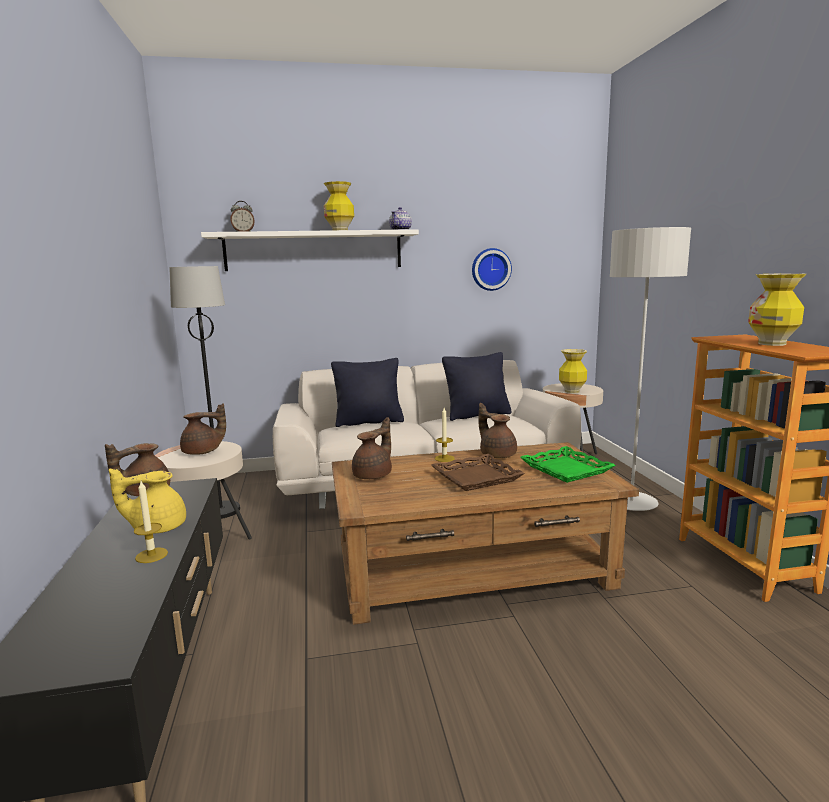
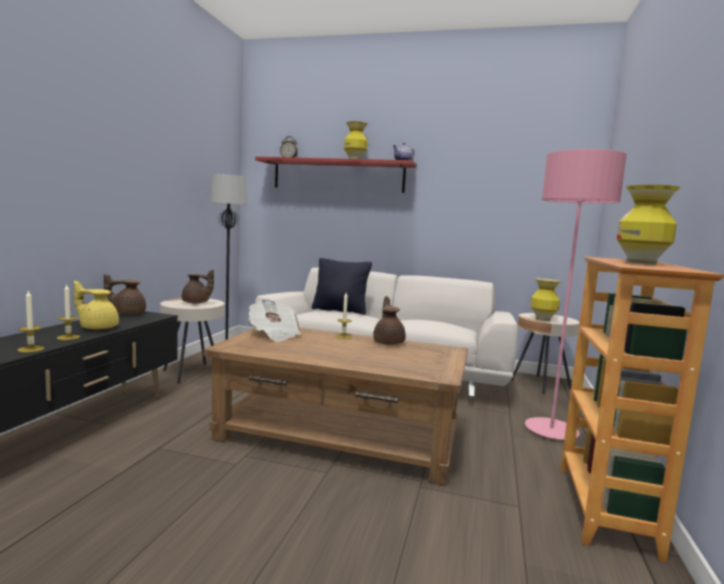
camera: 25 degrees right, 5 degrees down
white shelf [201,229,419,271] -> red shelf [255,157,417,193]
brown teapot [352,417,392,479] -> newspaper [249,299,301,342]
brown tray [431,454,525,491] -> none
black pillow [442,352,512,421] -> none
wall clock [472,248,512,291] -> none
green tray [520,446,616,483] -> none
grey floor lamp [610,227,691,511] -> pink floor lamp [525,149,627,440]
none -> candle [17,290,45,353]

